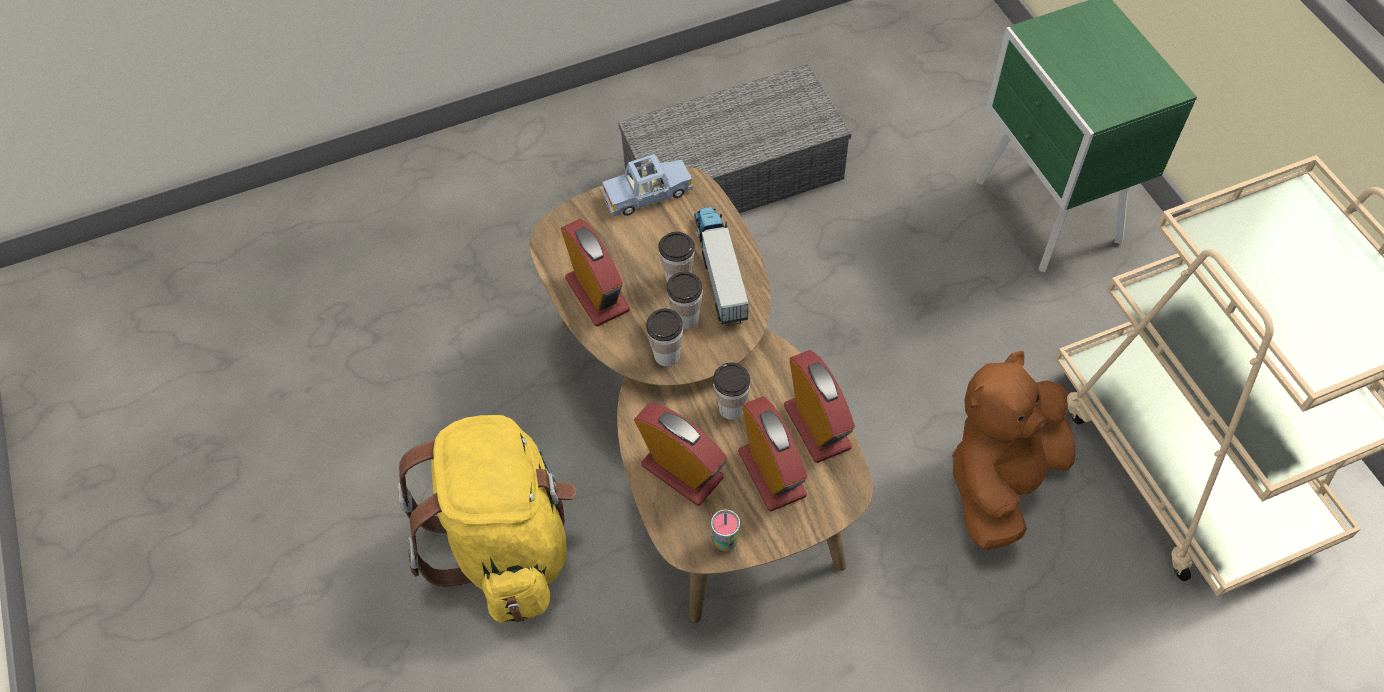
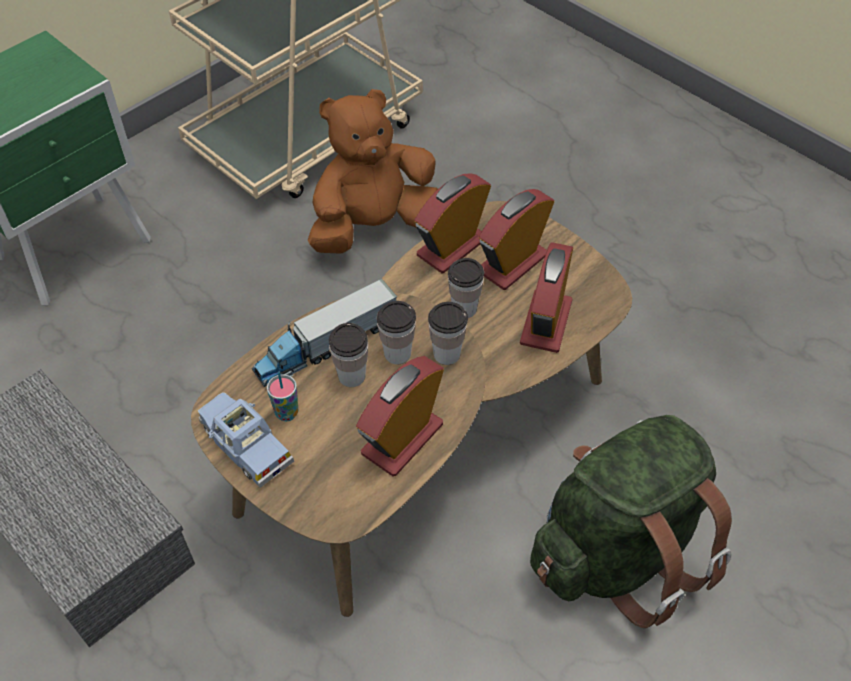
camera: 115 degrees left, 5 degrees down
yellow backpack [398,415,576,623] -> green backpack [530,415,732,628]
cup [711,509,740,551] -> cup moved to [267,371,298,421]
brown plush toy [952,351,1075,550] -> brown plush toy turned 135 degrees clockwise [308,89,438,254]

